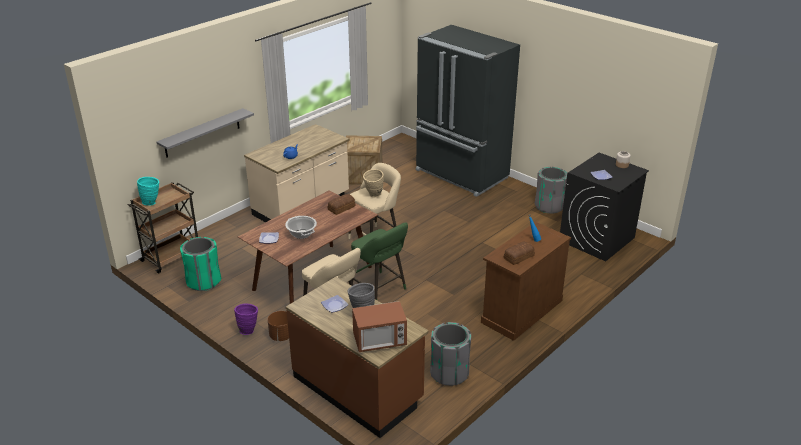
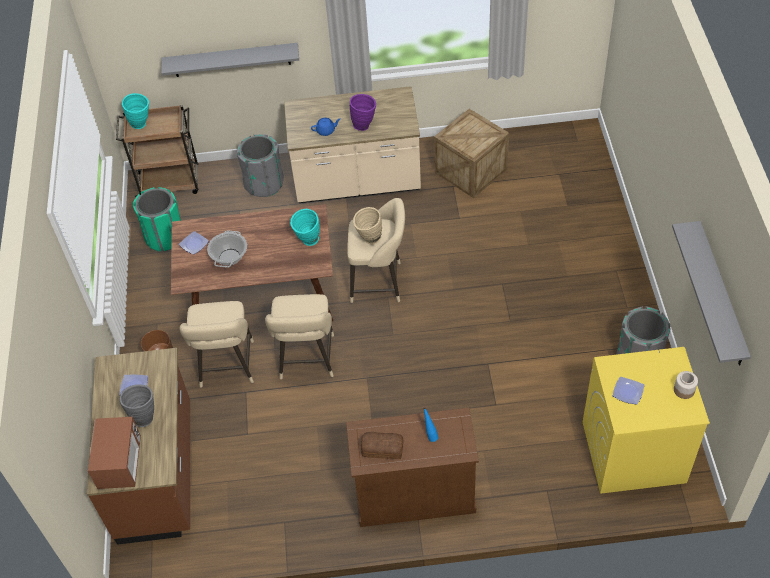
camera: 45 degrees right, 20 degrees up
purple vase [234,304,258,335] -> purple vase moved to [350,94,376,131]
bread [328,194,355,215] -> turquoise vase [290,209,320,246]
green stool [351,222,408,300] -> beige stool [265,294,334,379]
microwave [352,301,407,352] -> microwave turned 120 degrees counterclockwise [88,417,141,489]
black fridge [416,25,520,197] -> none
grey trash can [430,322,471,386] -> grey trash can moved to [237,134,284,197]
black washing machine [560,153,649,261] -> yellow washing machine [583,347,710,494]
none -> grey shelf [672,221,751,365]

